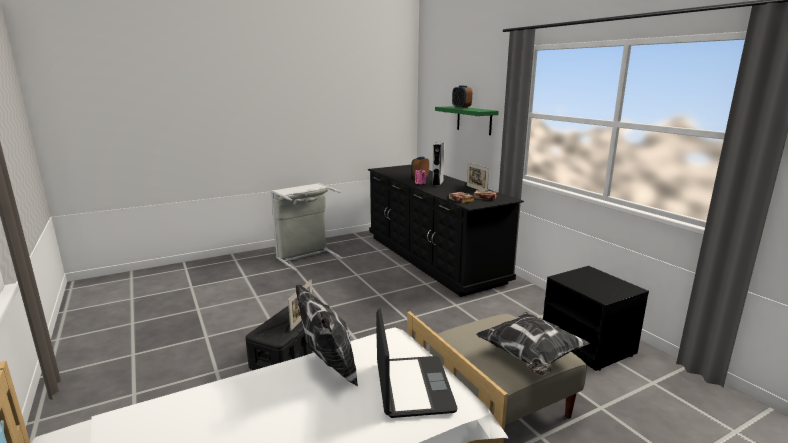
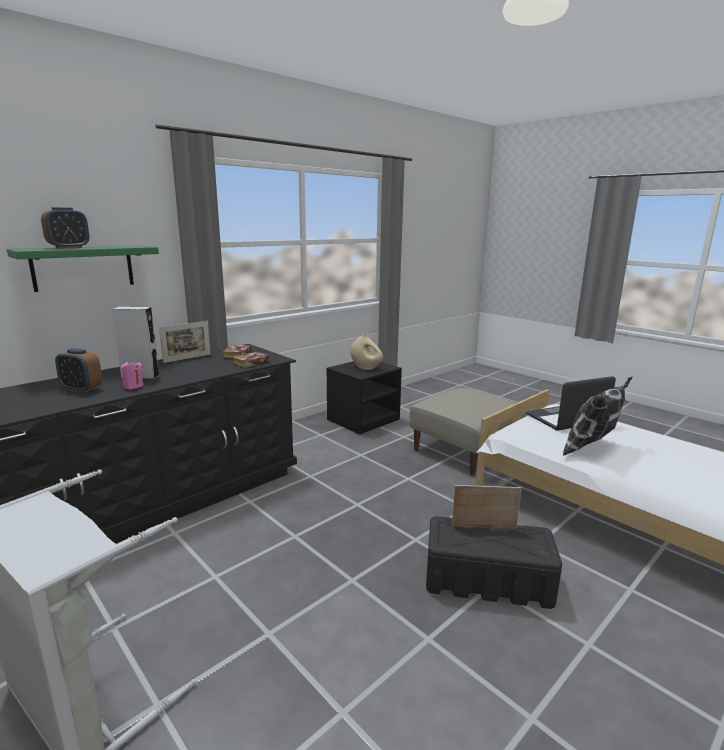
camera: 105 degrees left, 0 degrees up
pillow [476,312,590,375] -> none
none -> beige vase [350,333,383,370]

